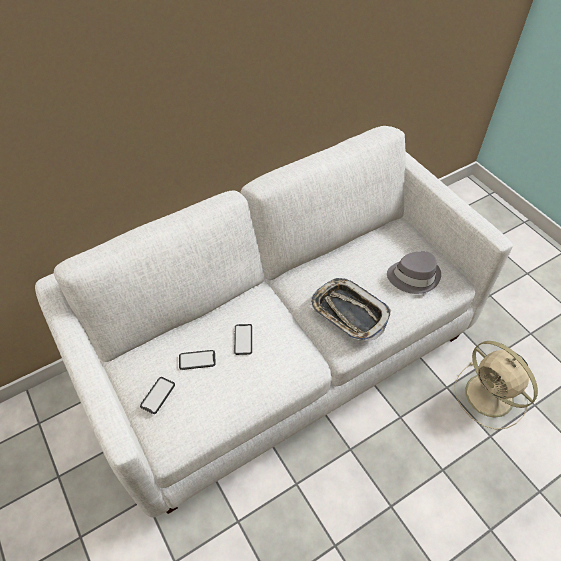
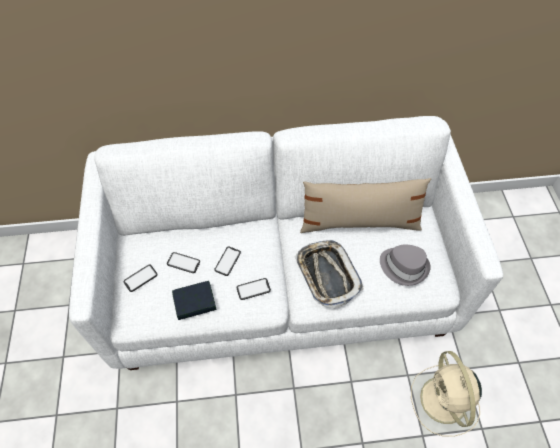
camera: 25 degrees right, 5 degrees up
none -> book [172,281,217,320]
none -> phone [236,278,271,300]
none -> beige pillow [300,178,431,233]

